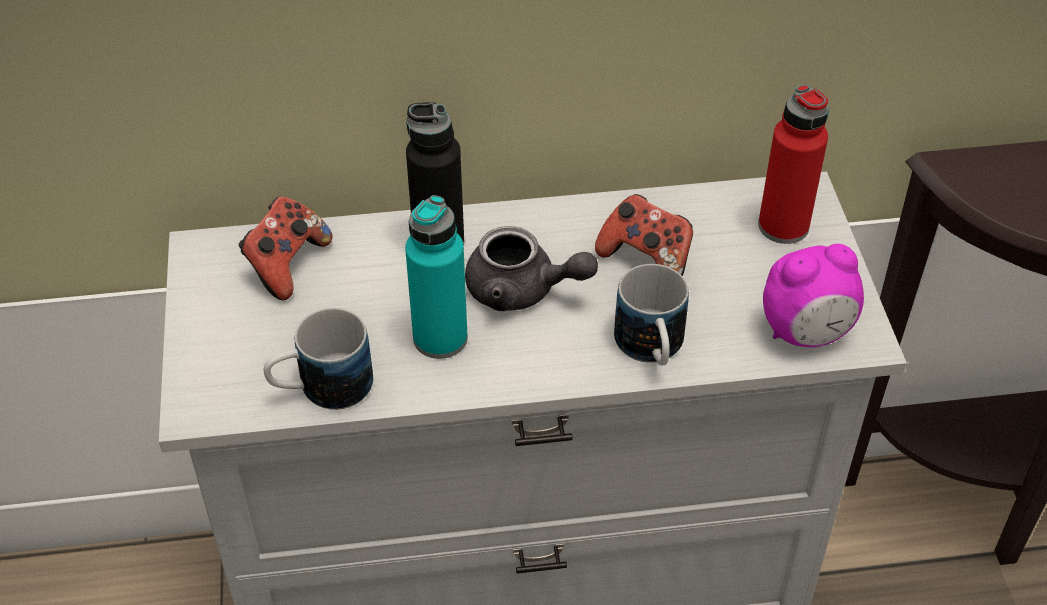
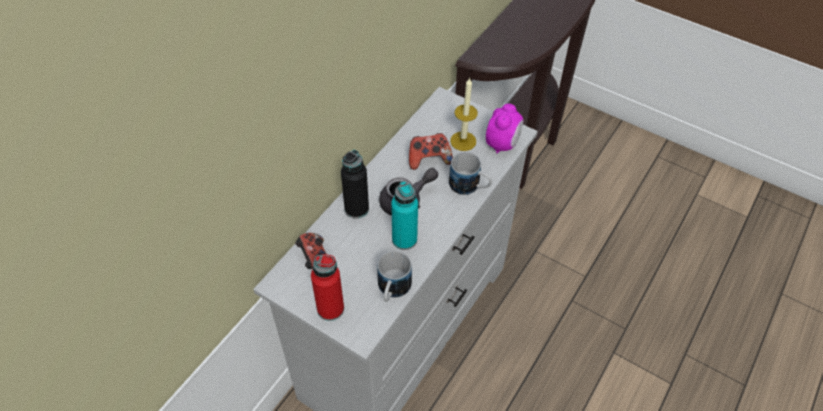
camera: 50 degrees left, 5 degrees up
red bottle [758,84,829,244] -> red bottle moved to [311,254,344,321]
none -> candle [450,78,478,151]

